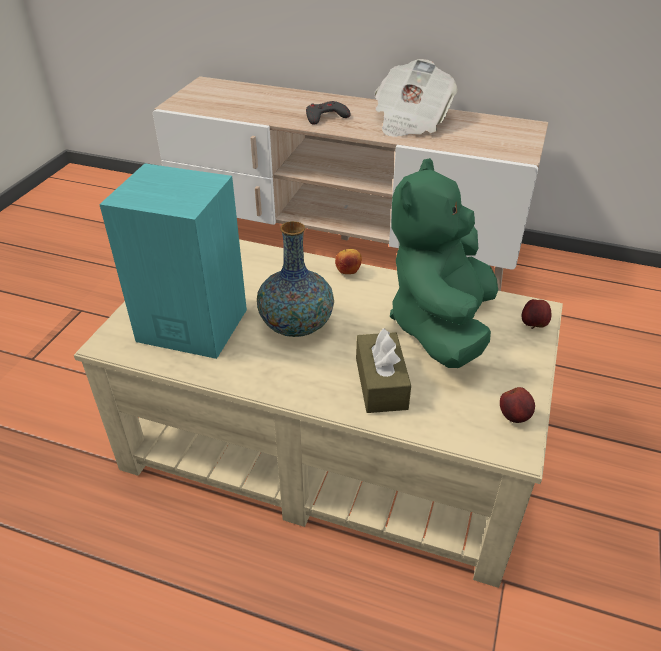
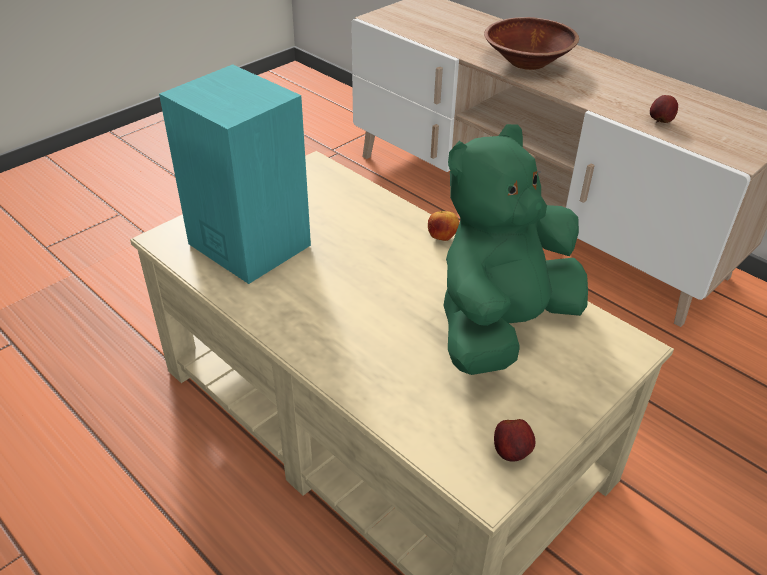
camera: 25 degrees right, 0 degrees up
vase [257,221,334,337] -> none
grey game controller [306,101,350,125] -> brown bowl [484,17,579,70]
brown tissue box [356,328,411,413] -> none
newspaper [374,59,457,137] -> none
apple [522,299,551,329] -> apple moved to [650,95,678,123]

